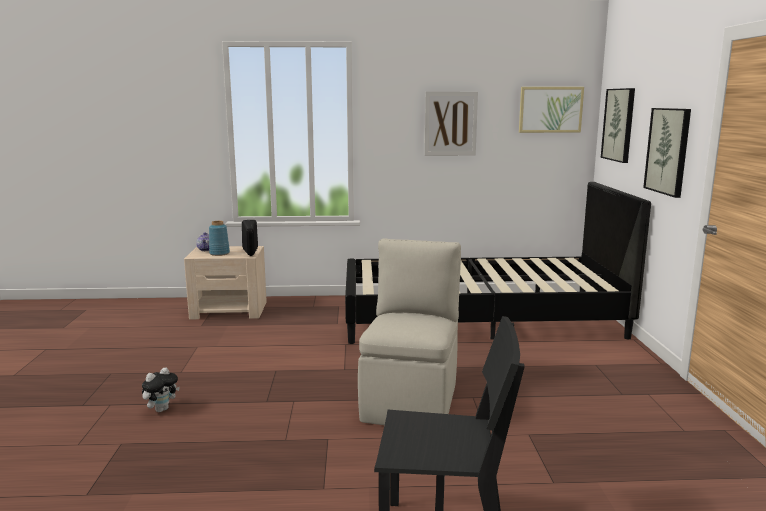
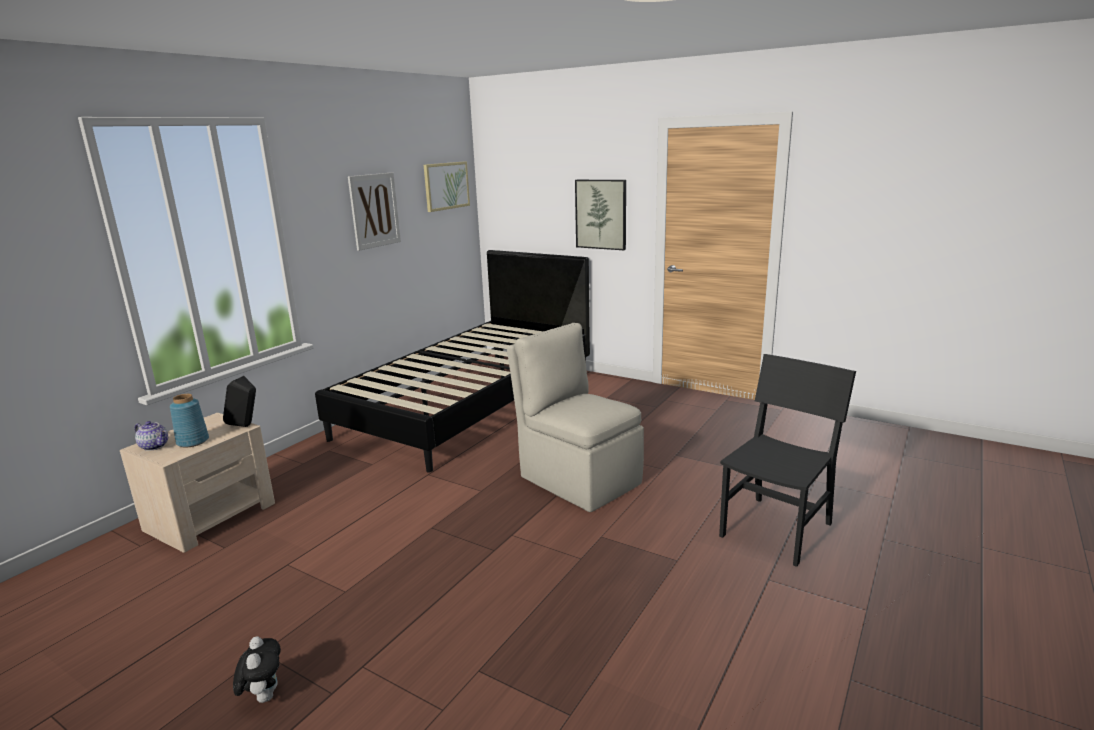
camera: 55 degrees left, 5 degrees up
plush toy [142,367,180,412] -> plush toy moved to [233,637,281,703]
picture [601,88,635,163] -> none

